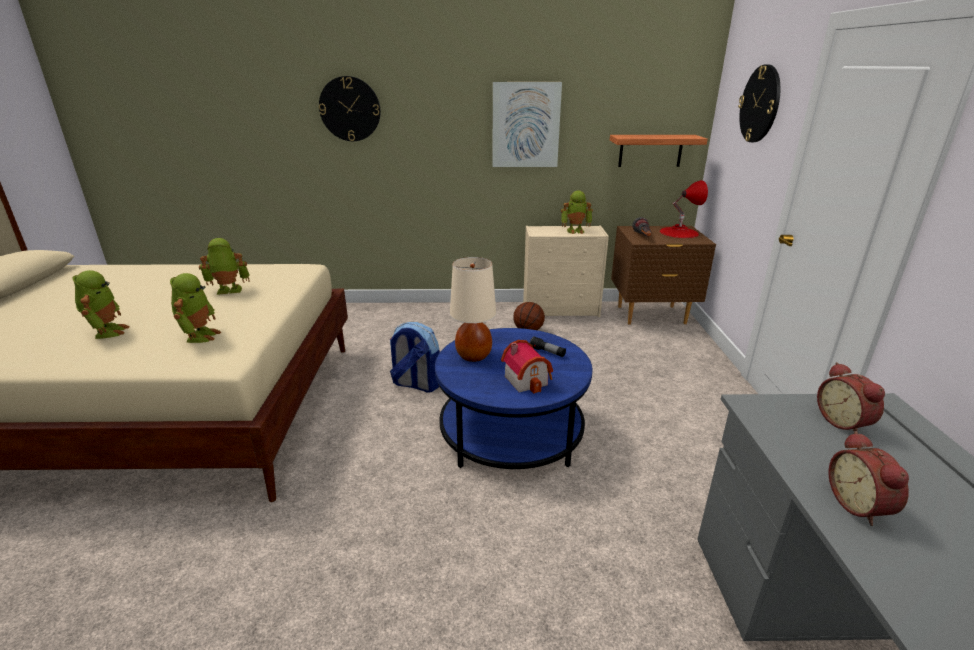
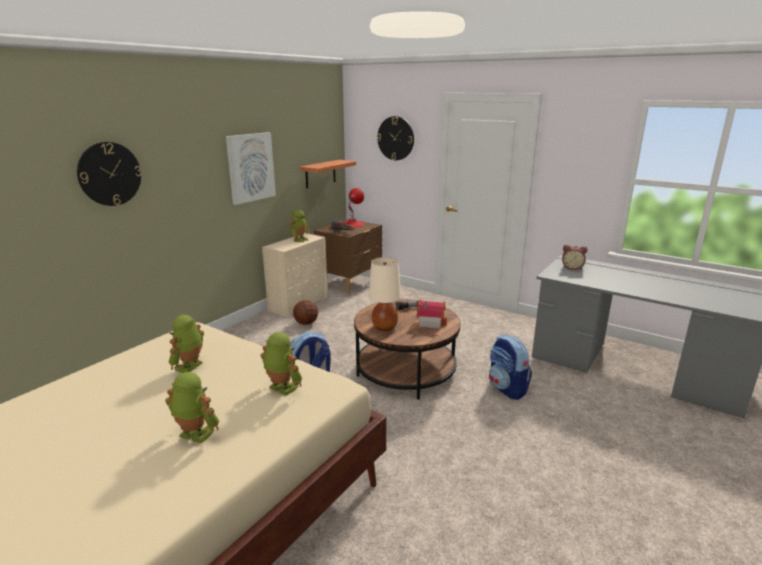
camera: 55 degrees left, 5 degrees down
blue coffee table [435,328,592,469] -> brown coffee table [354,299,461,400]
alarm clock [829,431,909,526] -> none
none -> backpack [489,335,532,400]

